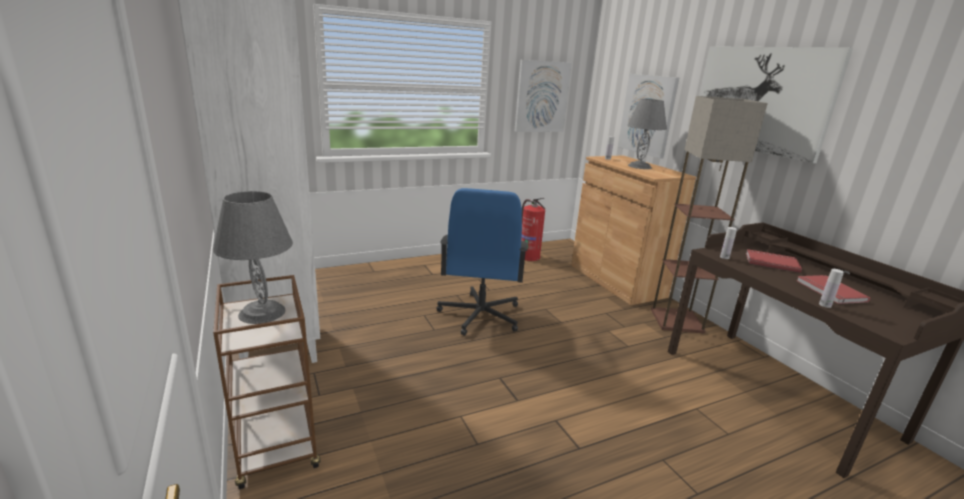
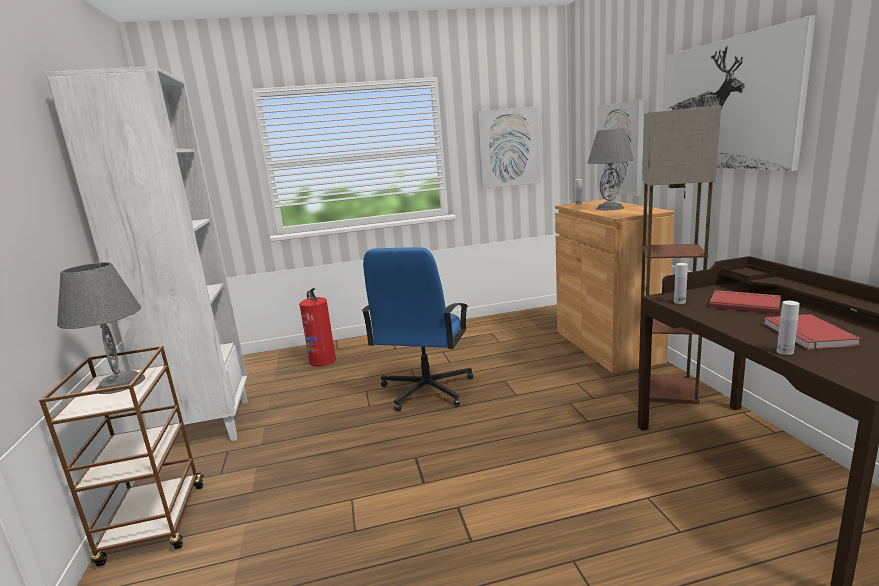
camera: 15 degrees right, 5 degrees down
fire extinguisher [521,198,545,261] -> fire extinguisher moved to [299,288,336,367]

